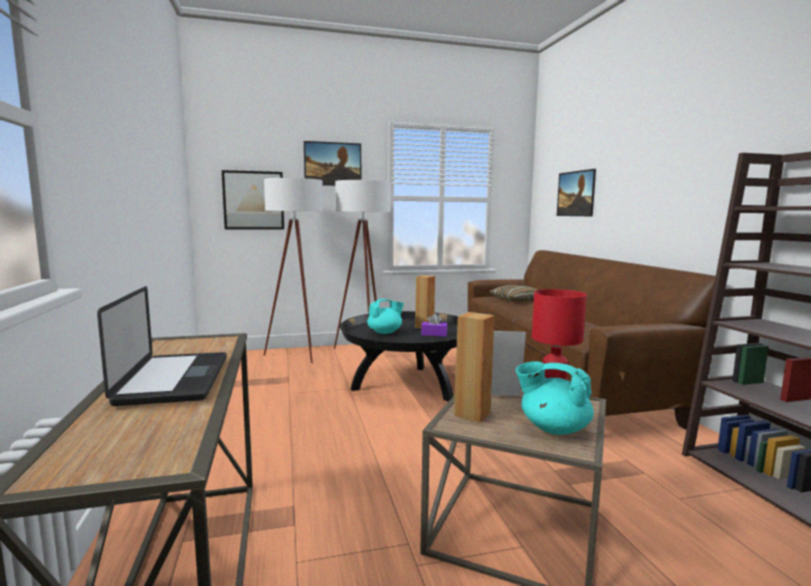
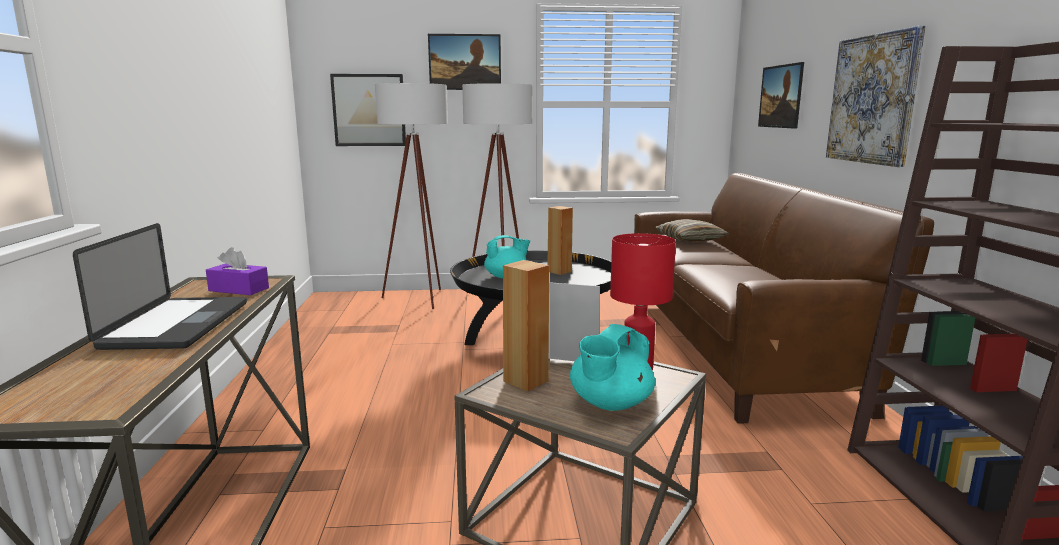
camera: 10 degrees right, 5 degrees up
purple tissue box [421,313,447,336] -> purple tissue box moved to [206,247,269,295]
turquoise teapot [516,362,594,435] -> turquoise teapot turned 90 degrees counterclockwise [570,324,655,411]
none -> picture [826,26,926,167]

